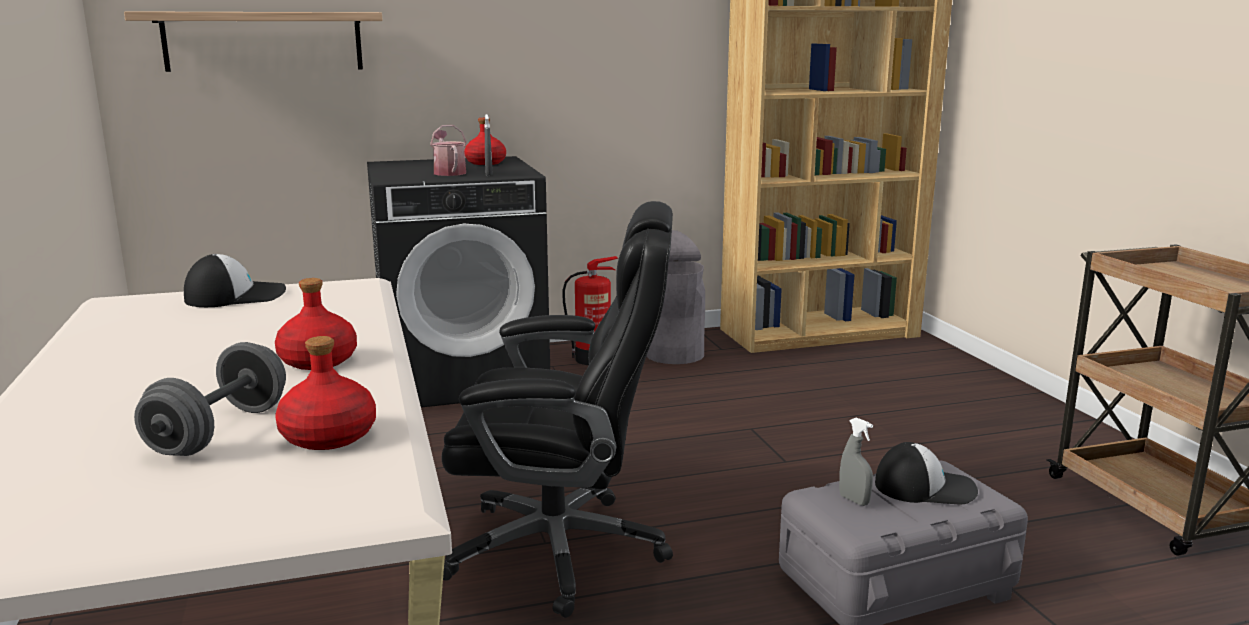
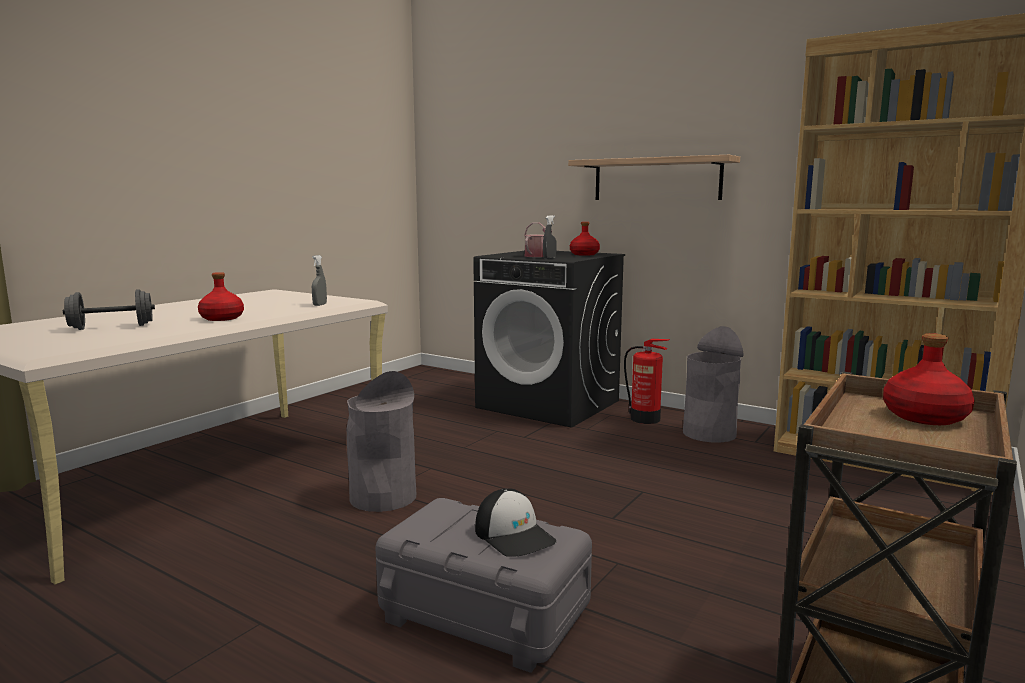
camera: 50 degrees right, 5 degrees down
shelf [124,11,383,72] -> shelf moved to [568,155,740,200]
cap [184,254,286,307] -> none
red bottle [275,336,376,450] -> red bottle moved to [883,333,975,425]
black office chair [442,201,673,618] -> grey trash can [347,371,416,512]
grey spray bottle [839,417,873,506] -> grey spray bottle moved to [312,255,327,306]

